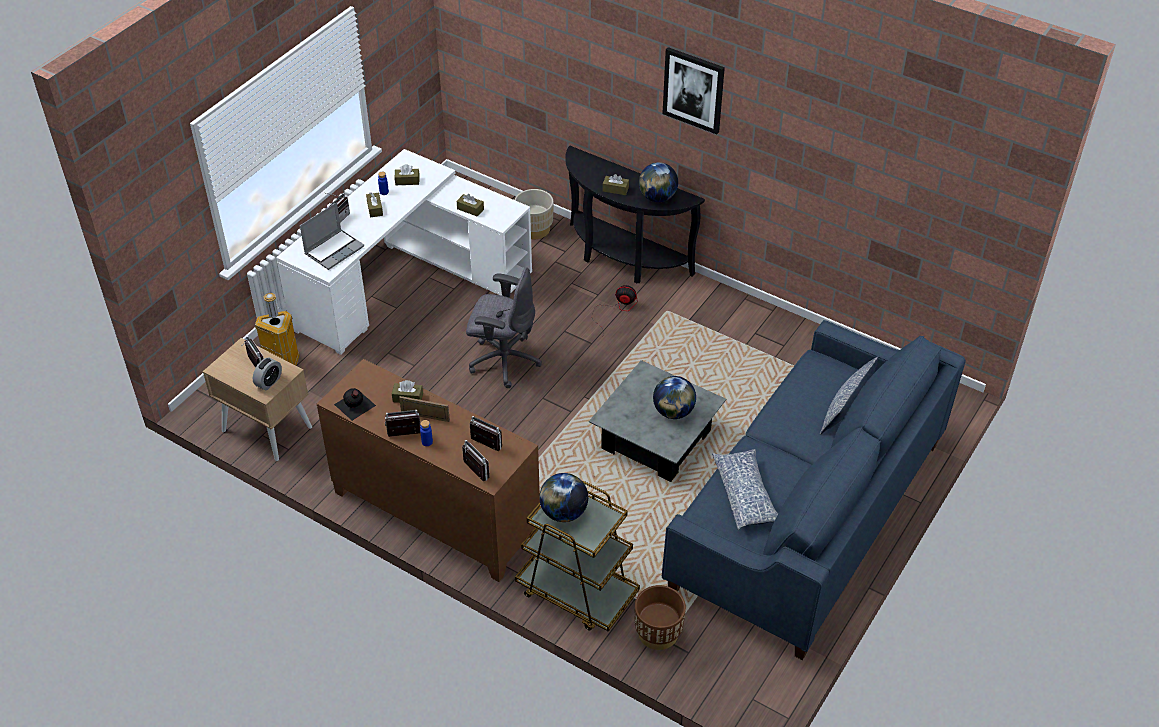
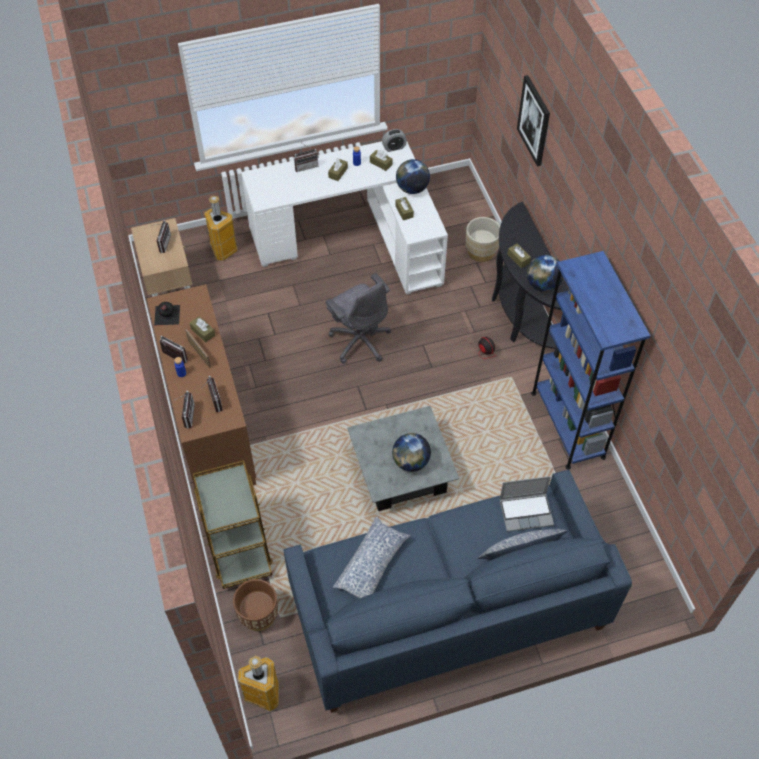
camera: 40 degrees right, 10 degrees up
alarm clock [253,358,282,390] -> alarm clock moved to [382,129,407,152]
laptop [300,202,364,270] -> laptop moved to [499,476,554,532]
globe [539,473,588,522] -> globe moved to [396,159,430,194]
picture [662,47,725,134] -> picture moved to [517,75,550,167]
none -> trash can [238,656,279,711]
none -> blue bookcase [531,251,651,469]

